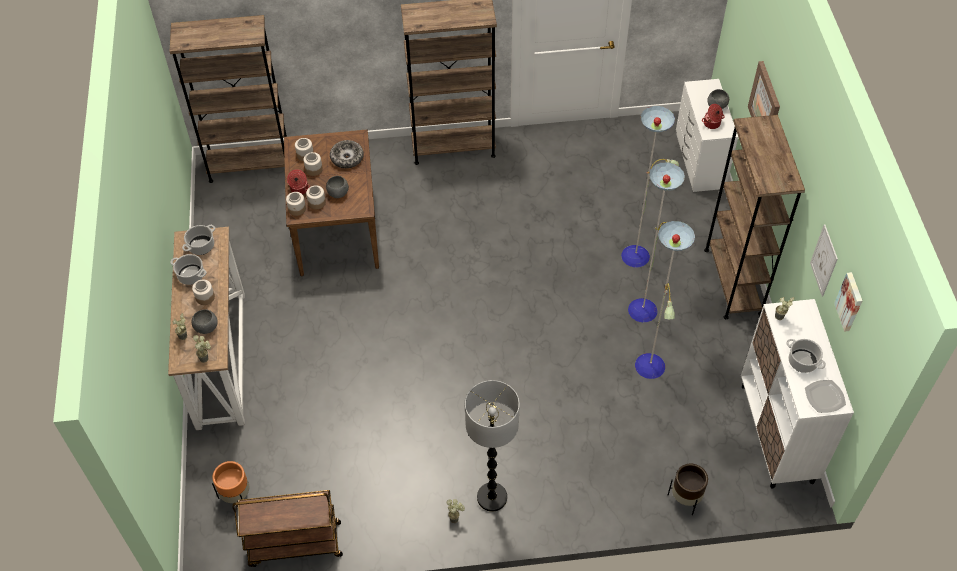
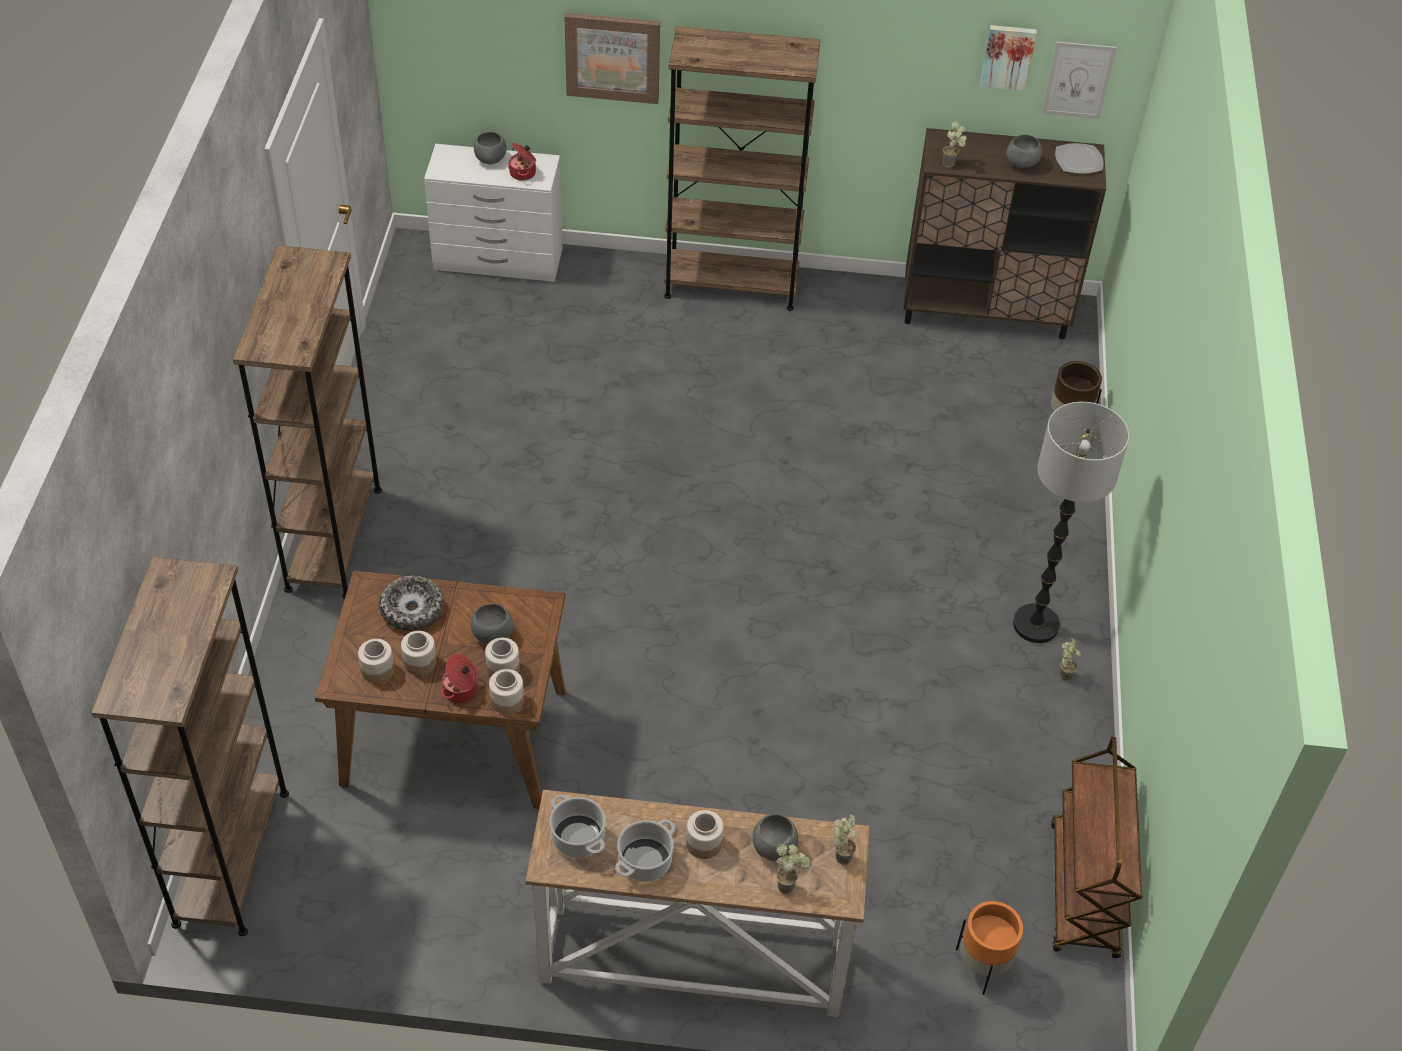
camera: 80 degrees left, 5 degrees down
floor lamp [621,106,695,379] -> none
white cabinet [741,299,854,489] -> brown cabinet [903,128,1106,339]
cooking pot [786,339,826,373] -> grey bowl [1006,135,1042,168]
picture [810,224,838,297] -> picture moved to [1042,42,1116,119]

